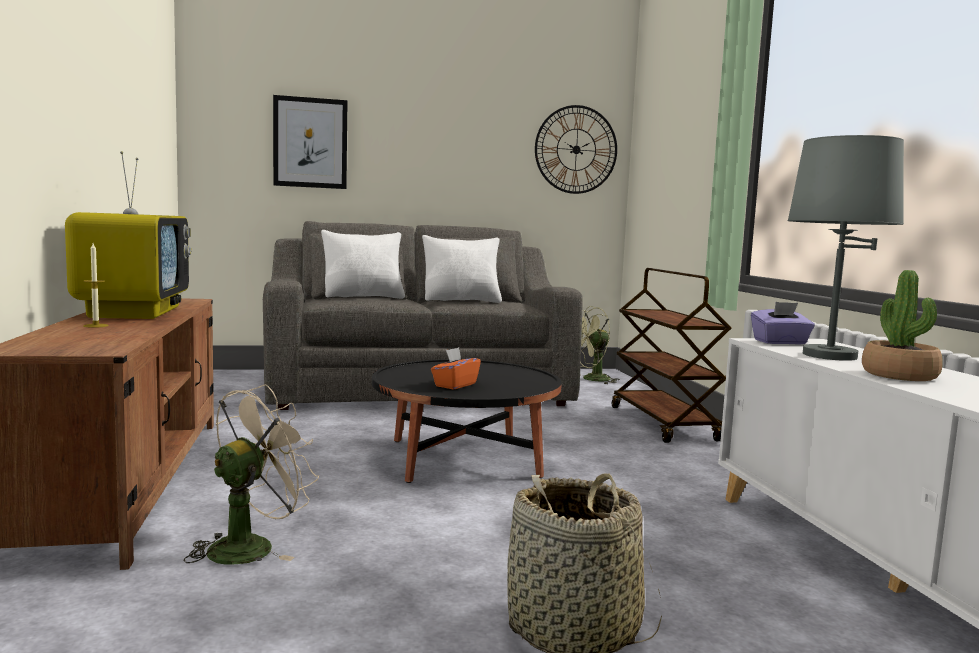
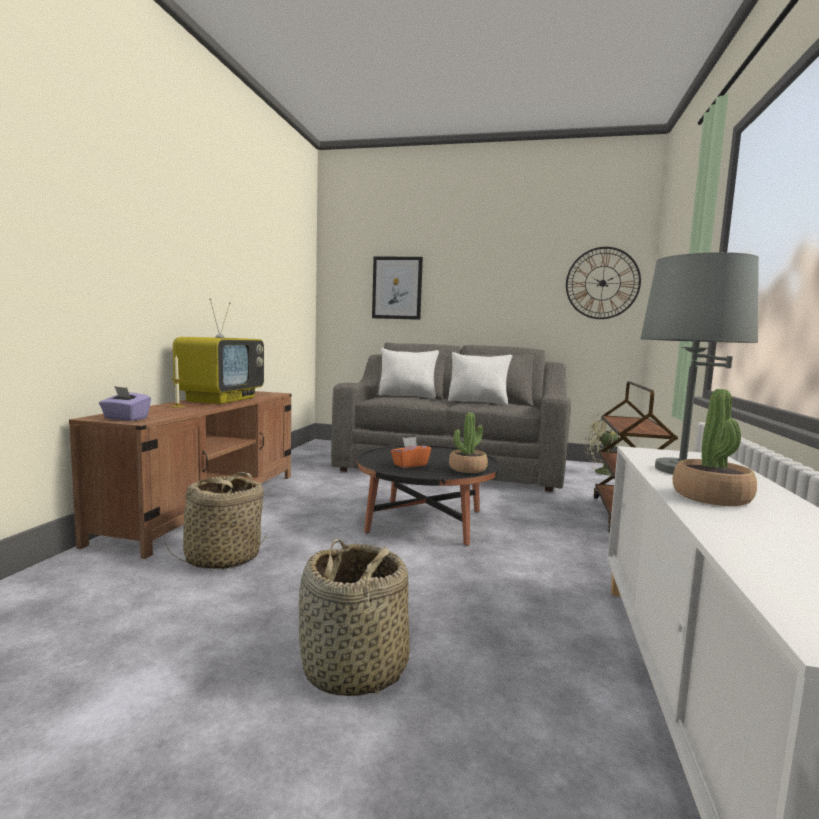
camera: 25 degrees right, 0 degrees up
beige fan [184,384,319,565] -> basket [163,472,268,569]
purple tissue box [751,302,815,345] -> purple tissue box moved to [99,386,151,421]
none -> potted plant [449,412,488,473]

